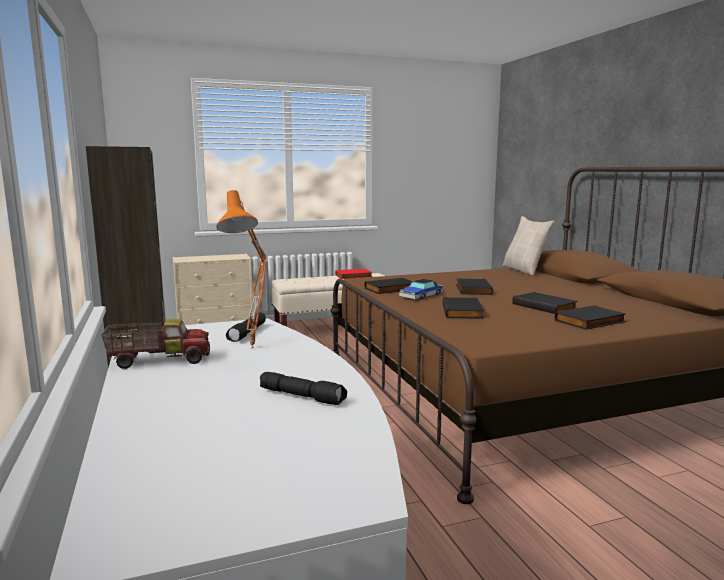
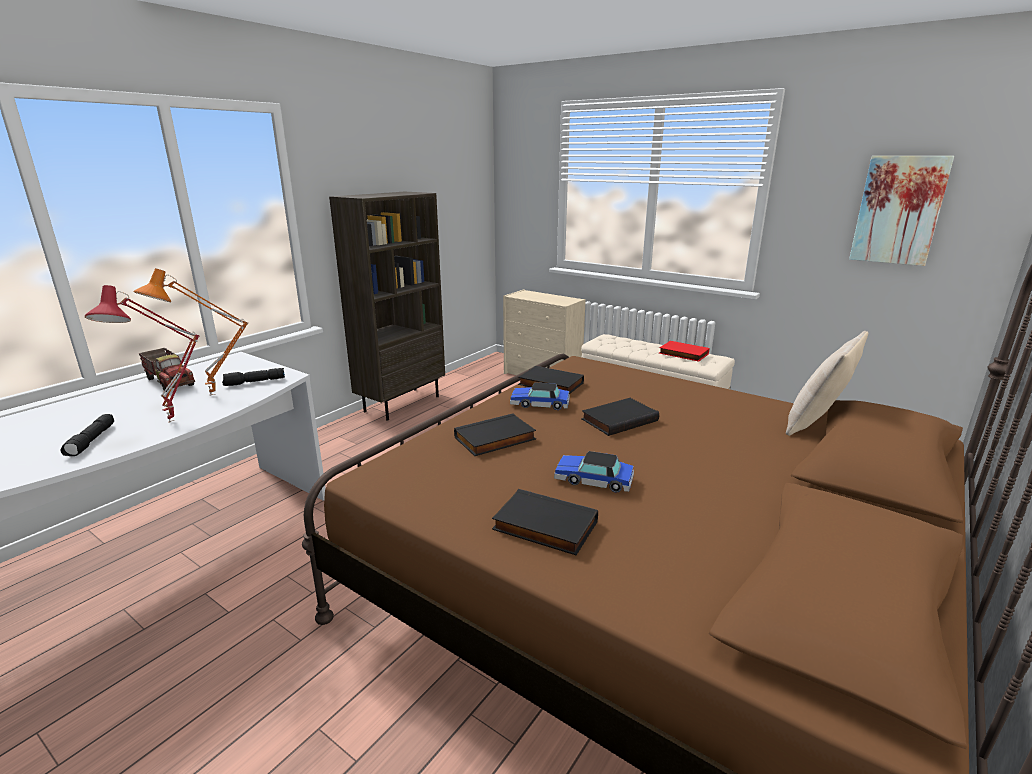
camera: 55 degrees right, 10 degrees up
black book [512,292,578,314] -> toy car [554,451,634,492]
none -> red table lamp [85,285,200,422]
none -> picture [849,156,954,266]

